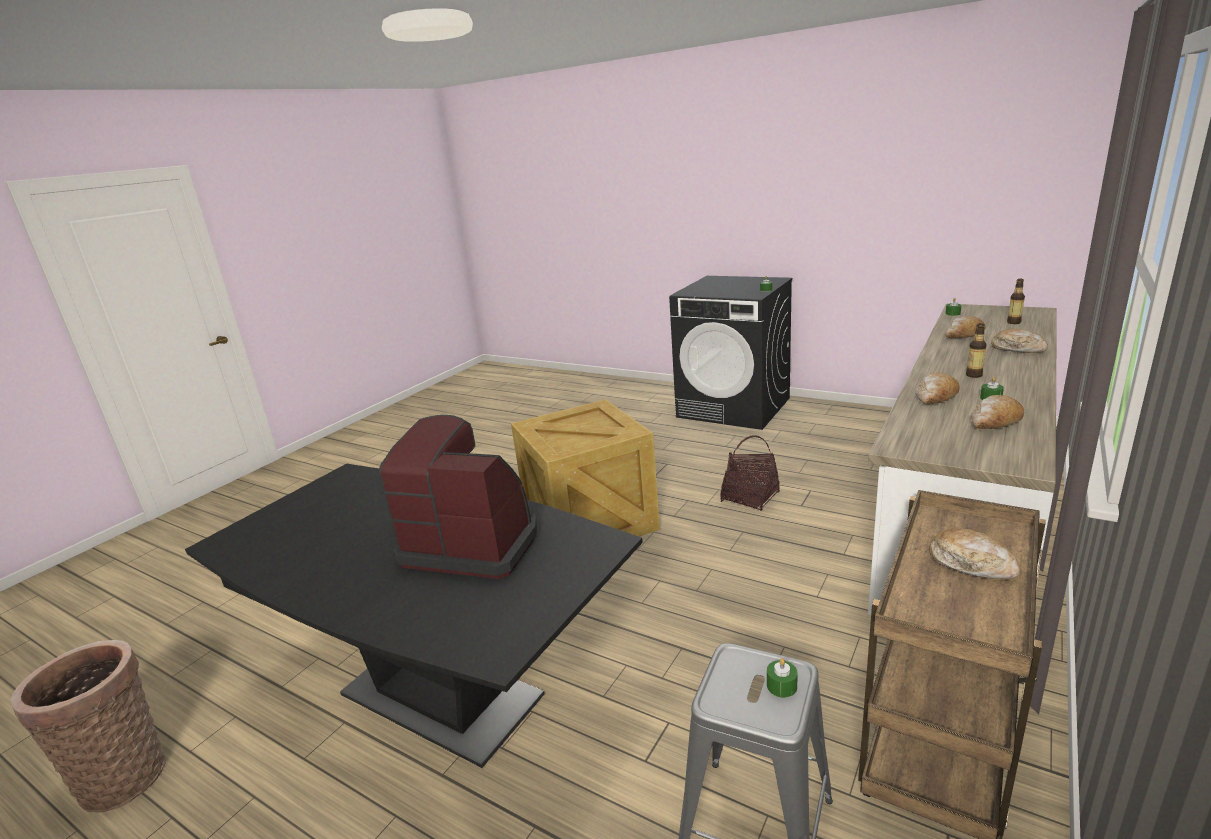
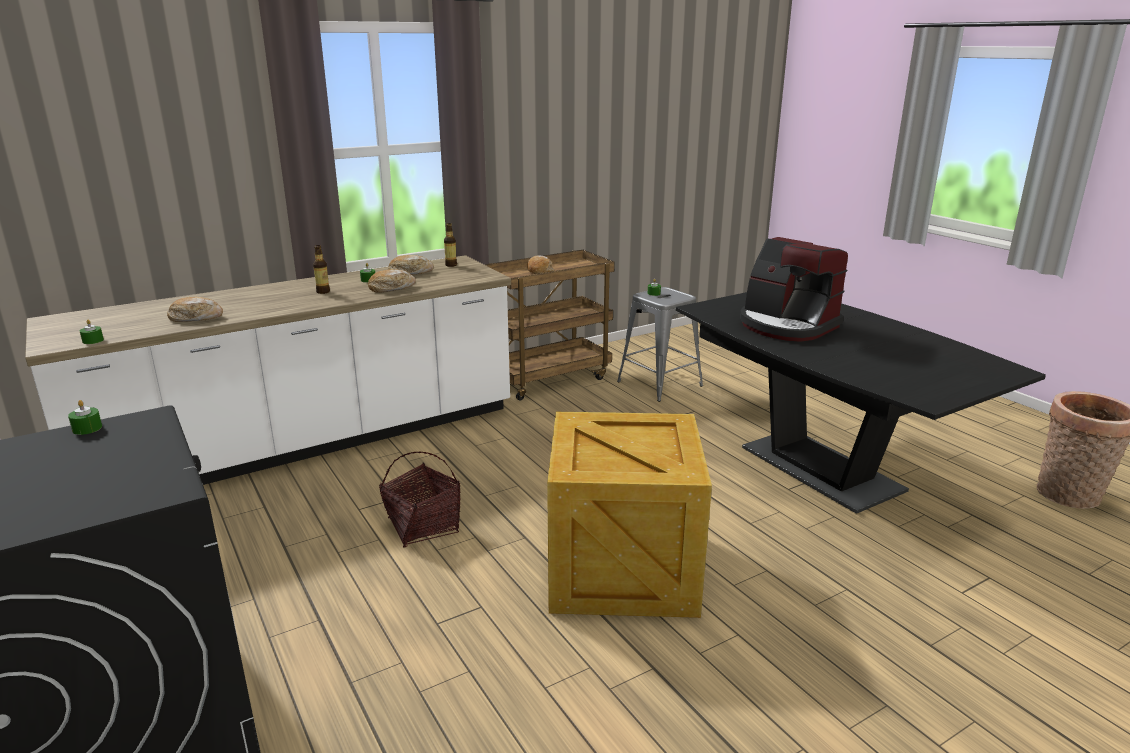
camera: 155 degrees left, 0 degrees up
bread [991,329,1048,353] -> none
bottle [1007,279,1025,324] -> bottle moved to [444,223,457,267]

